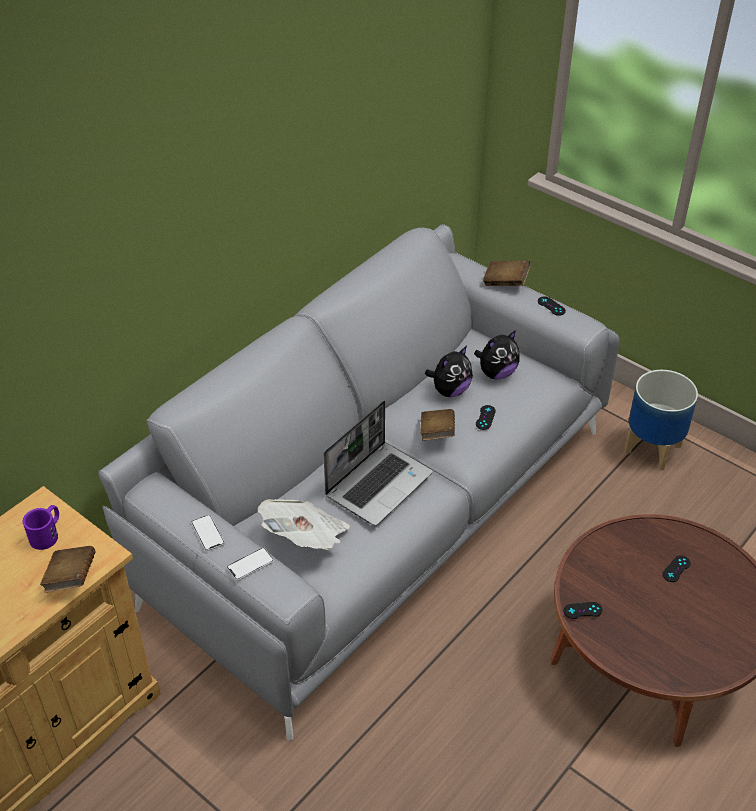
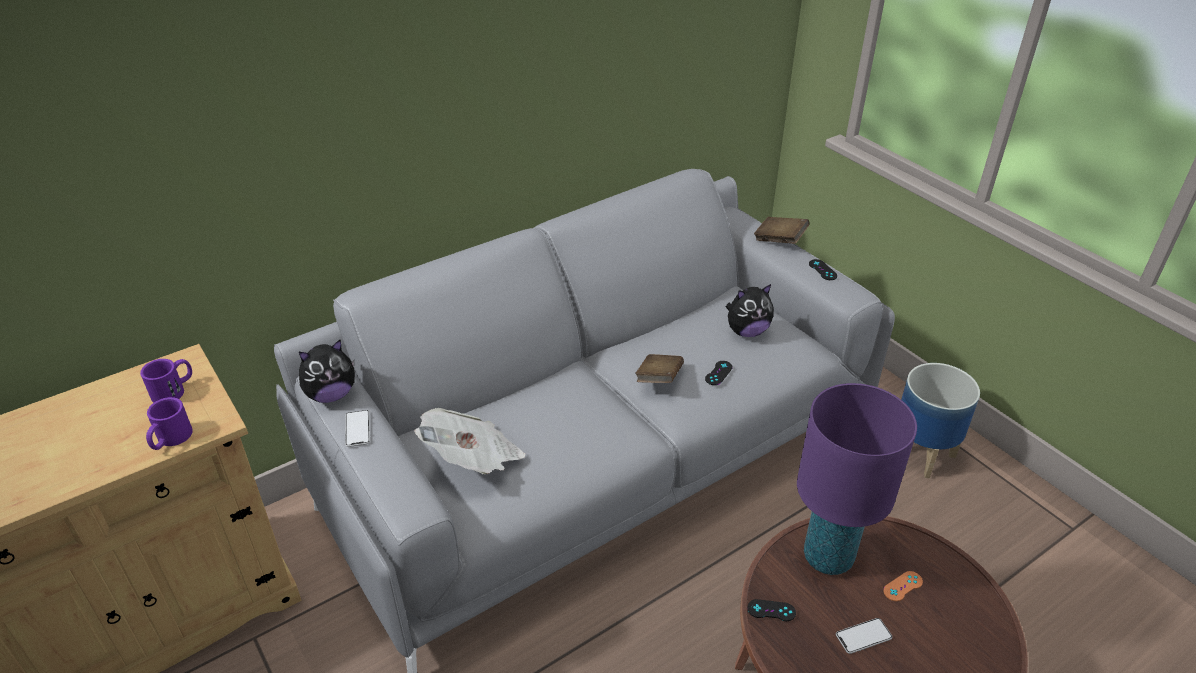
camera: 15 degrees right, 5 degrees down
brown book [40,546,96,593] -> purple mug [146,397,193,450]
phone [227,547,274,581] -> phone moved to [836,618,892,654]
laptop [324,401,433,526] -> none
plush toy [425,346,473,397] -> plush toy moved to [299,340,355,403]
black game controller [663,555,691,582] -> orange game controller [883,571,923,601]
none -> purple table lamp [797,383,917,575]

